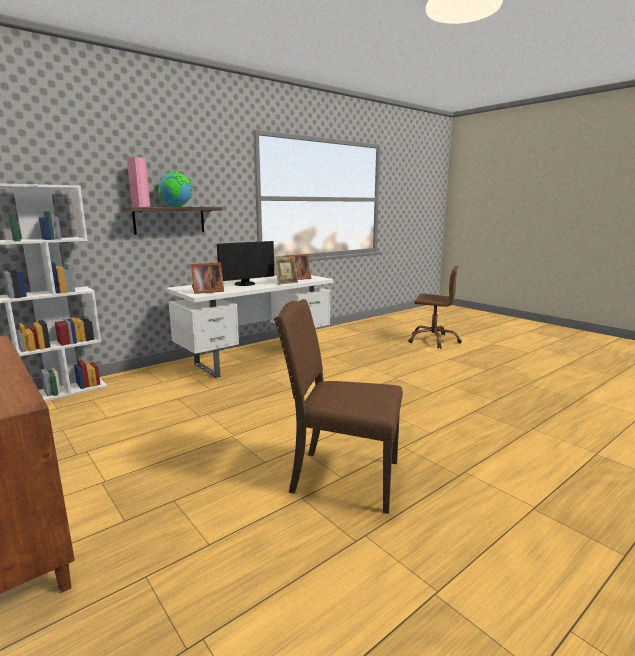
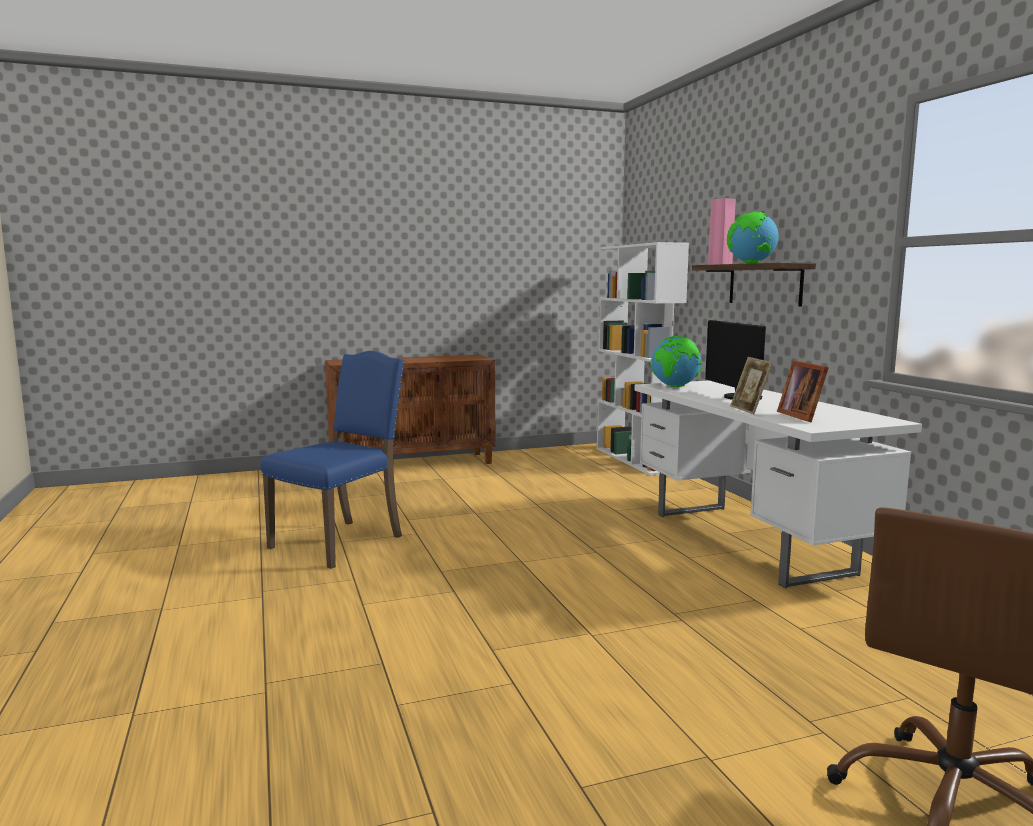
camera: 110 degrees right, 5 degrees down
picture frame [191,262,224,294] -> globe [650,336,702,387]
brown chair [274,299,403,514] -> blue chair [260,351,405,569]

